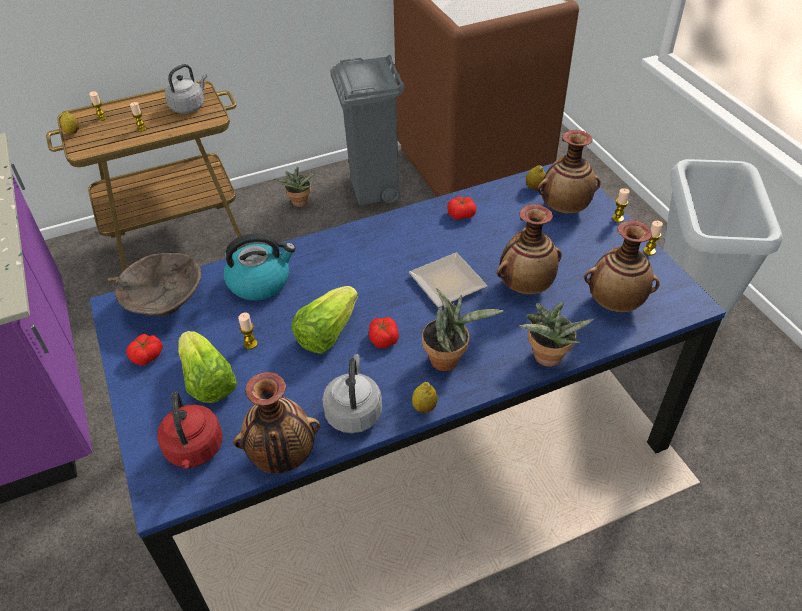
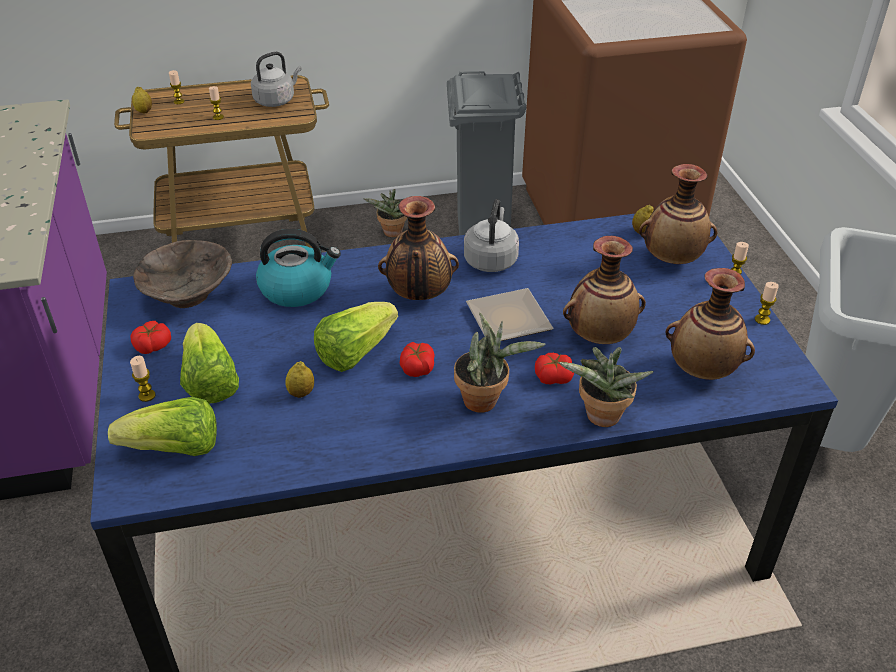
camera: 10 degrees right, 5 degrees down
red kettle [157,391,223,469] -> lettuce [108,397,217,456]
vase [233,372,320,473] -> vase moved to [378,196,459,300]
candle [238,313,258,349] -> candle moved to [130,356,156,402]
grey kettle [322,354,382,433] -> grey kettle moved to [464,199,519,272]
lemon [412,382,438,413] -> lemon moved to [285,361,314,398]
tomato [447,197,476,220] -> tomato moved to [535,353,574,384]

